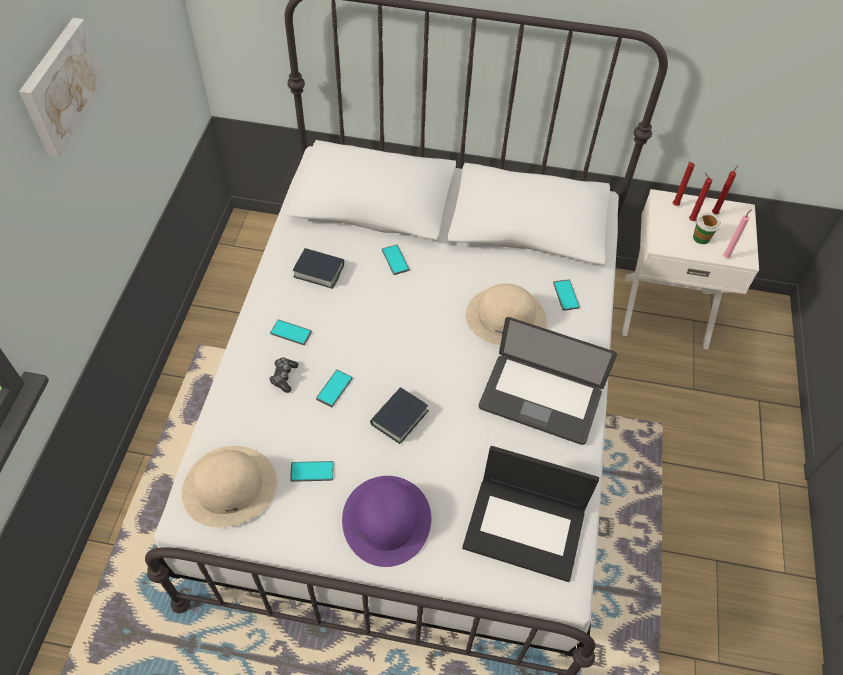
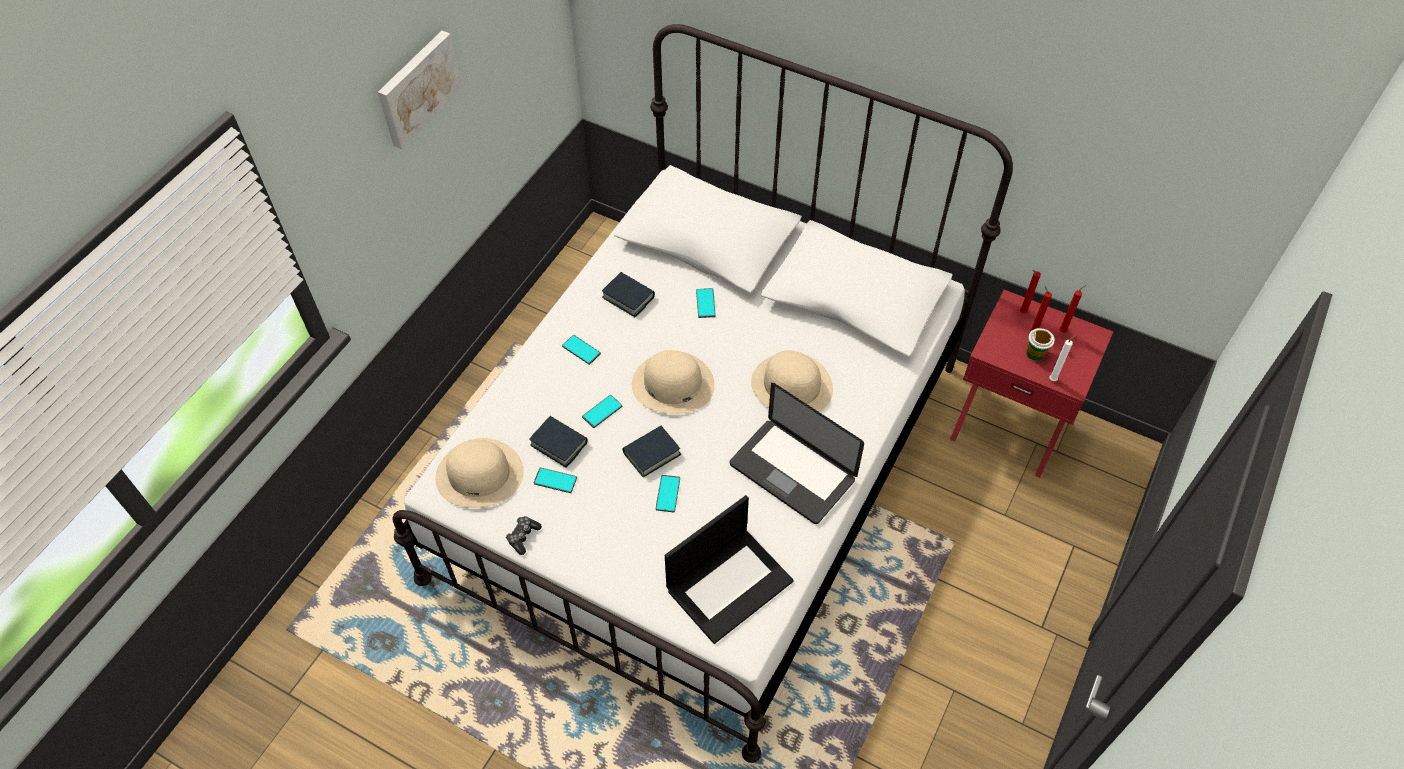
camera: 20 degrees right, 0 degrees up
game controller [269,357,298,393] -> game controller moved to [506,516,542,555]
purple hat [342,476,431,567] -> none
laptop [462,446,599,582] -> laptop turned 75 degrees counterclockwise [665,495,794,644]
phone [553,279,580,311] -> phone moved to [656,475,680,512]
white nightstand [622,189,759,349] -> red nightstand [950,290,1113,478]
pink candle [723,209,752,258] -> white candle [1049,335,1076,381]
none -> book [529,416,588,468]
none -> beige hat [632,350,715,414]

